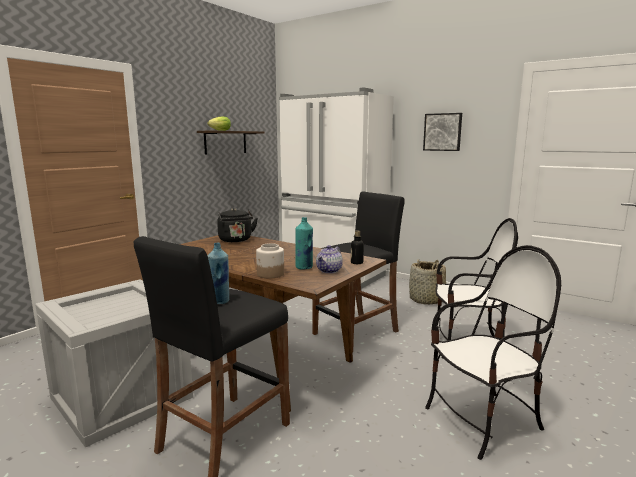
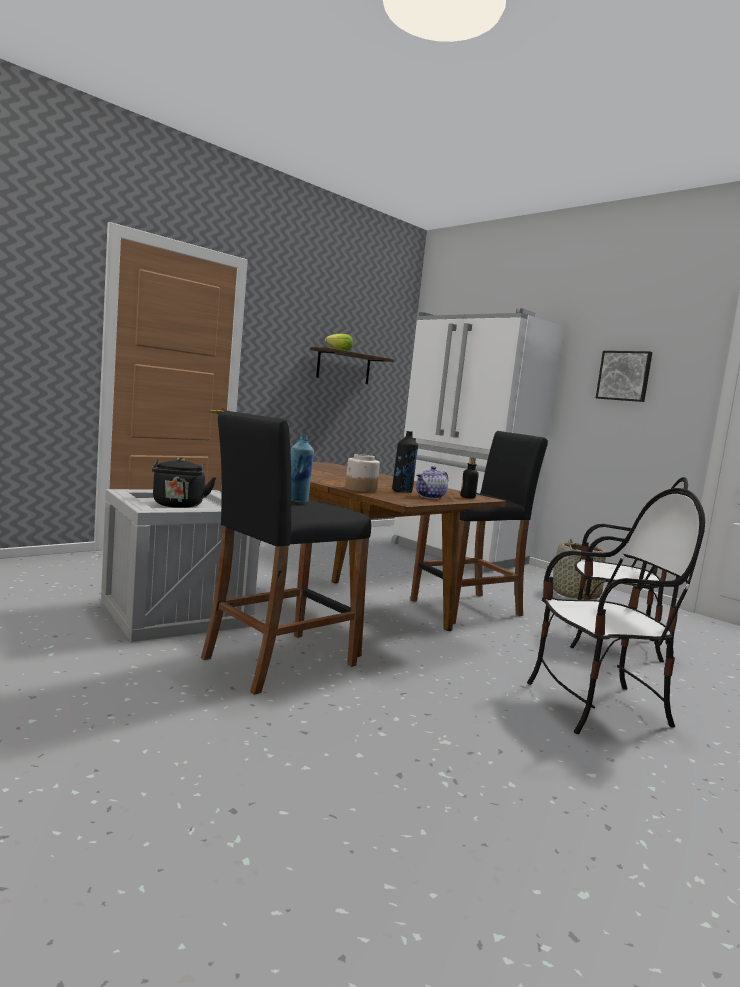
camera: 10 degrees right, 5 degrees down
black kettle [217,208,258,242] -> black kettle moved to [152,458,216,508]
turquoise bottle [295,217,313,270] -> black bottle [392,431,418,493]

